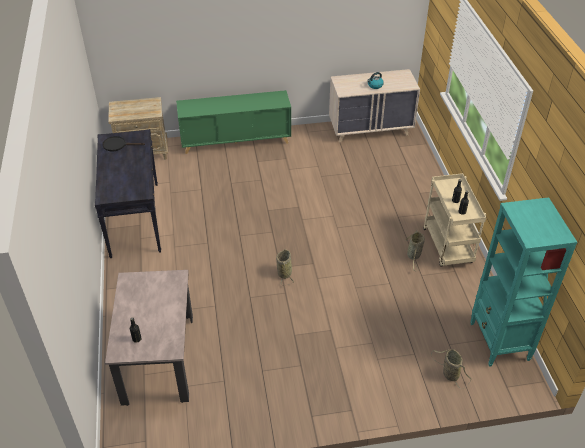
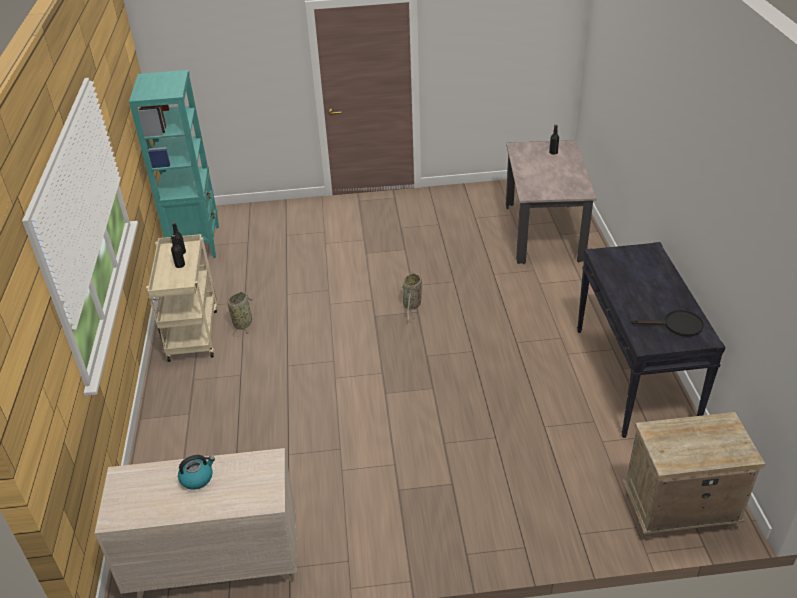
camera: 175 degrees left, 5 degrees down
green cabinet [176,90,291,154] -> none
basket [431,349,472,389] -> none

